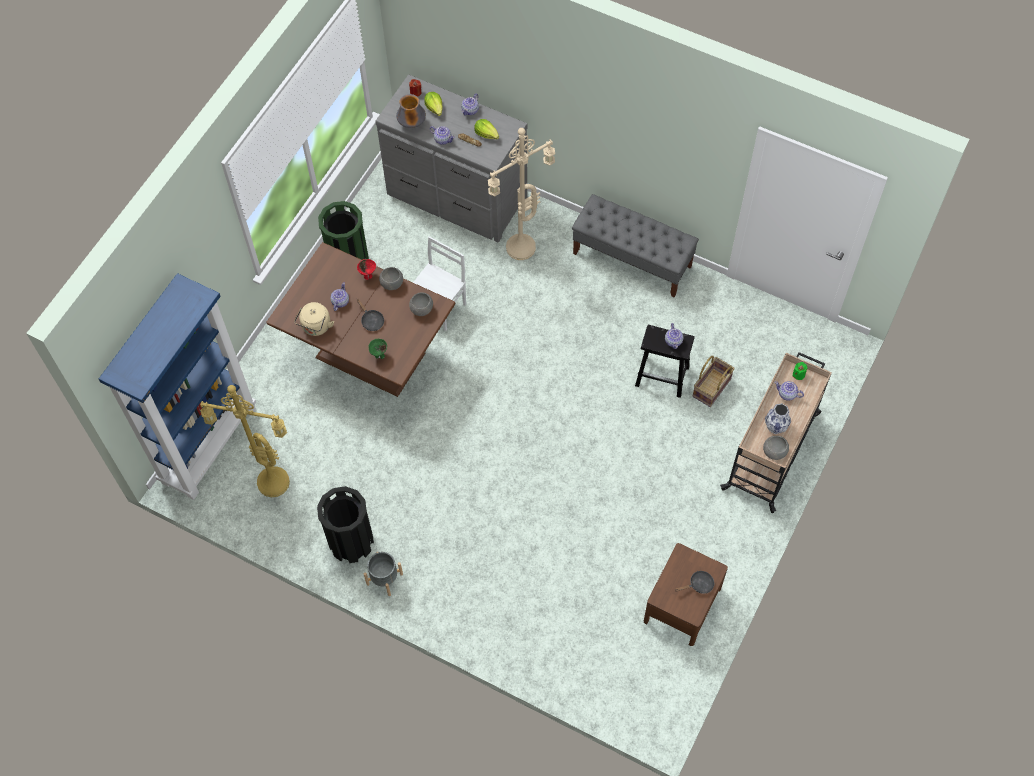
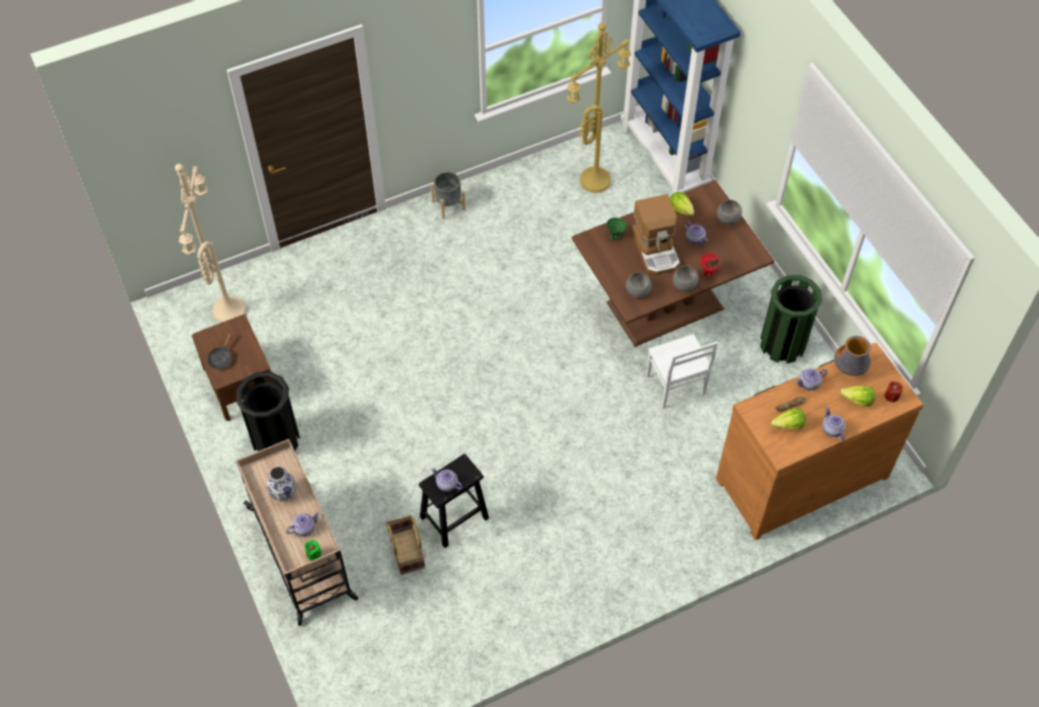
camera: 125 degrees right, 5 degrees down
beige kettle [294,302,334,336] -> lettuce [670,192,694,216]
black trash can [317,486,374,563] -> black trash can moved to [236,372,300,451]
black frying pan [357,298,384,331] -> coffee machine [632,194,680,276]
grey dresser [375,74,528,242] -> brown dresser [716,342,923,540]
beige floor lamp [488,128,555,260] -> beige floor lamp moved to [175,164,246,323]
grey bench [572,194,699,297] -> none
grey bowl [763,436,789,460] -> grey bowl moved to [717,200,742,225]

